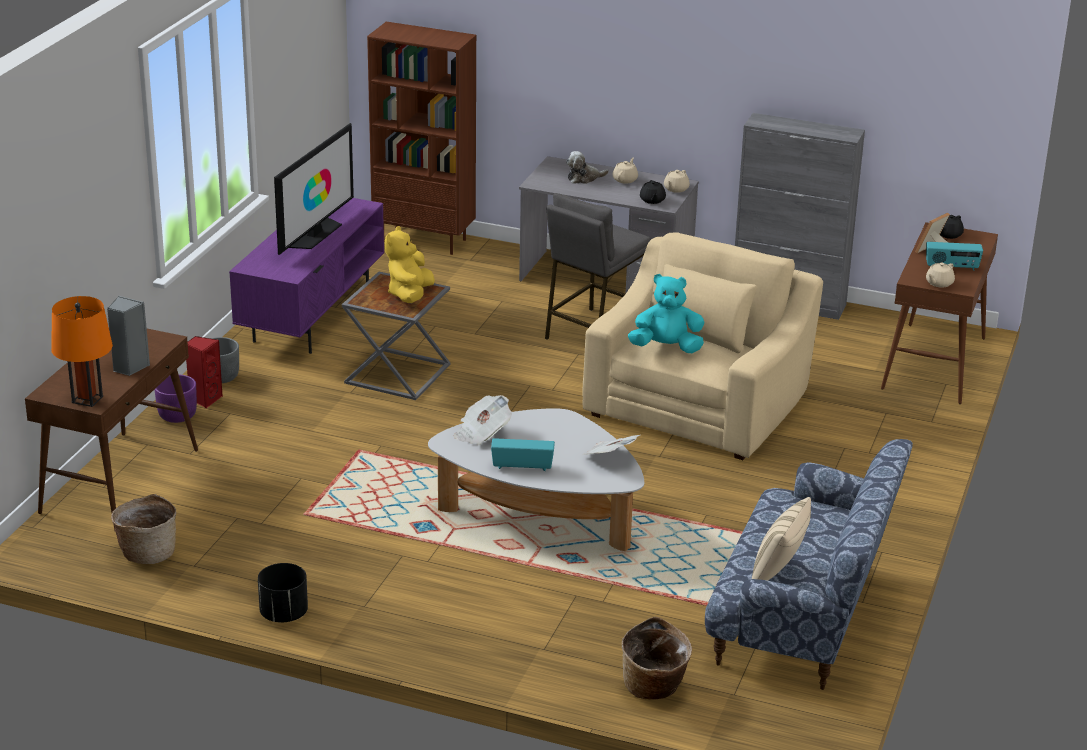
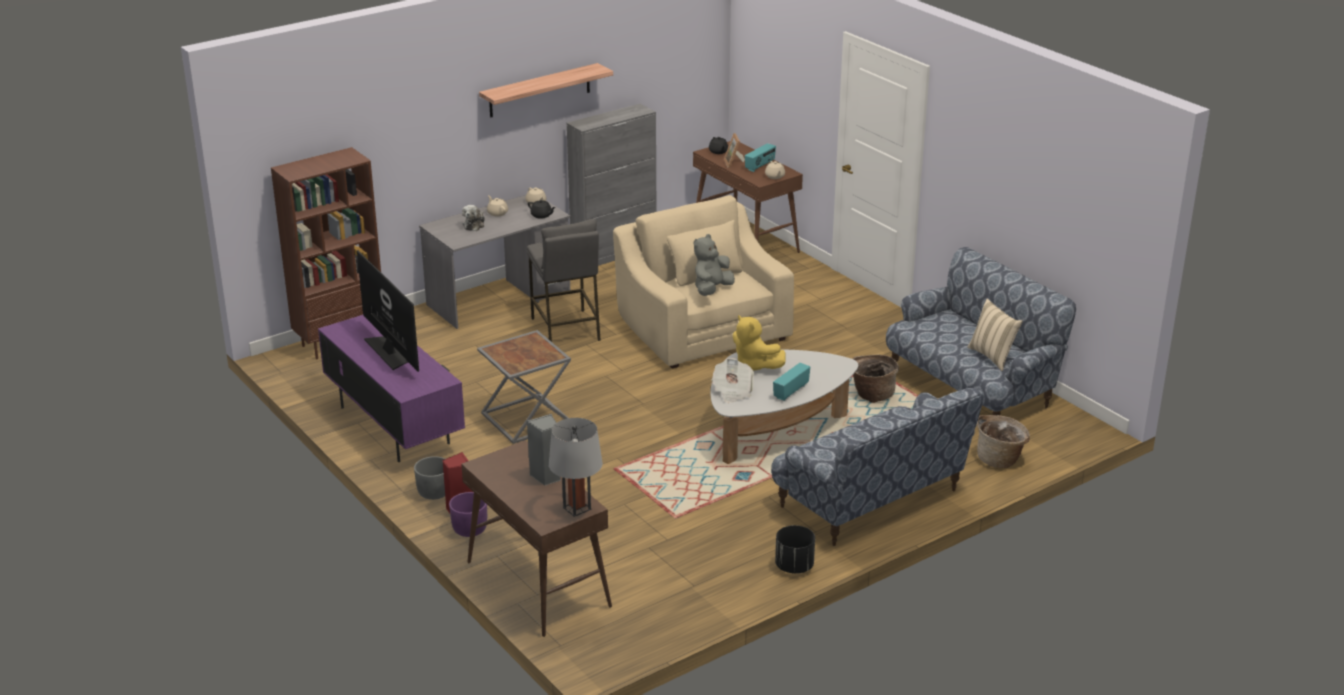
camera: 55 degrees left, 0 degrees up
orange table lamp [51,296,113,407] -> grey table lamp [549,418,603,517]
basket [111,494,176,564] -> basket moved to [853,355,899,403]
yellow plush toy [385,226,435,303] -> yellow plush toy moved to [733,315,786,371]
newspaper [582,435,640,455] -> none
turquoise plush toy [628,274,704,353] -> grey plush toy [694,234,735,296]
none -> shelf [479,63,613,117]
none -> sofa [771,388,984,546]

